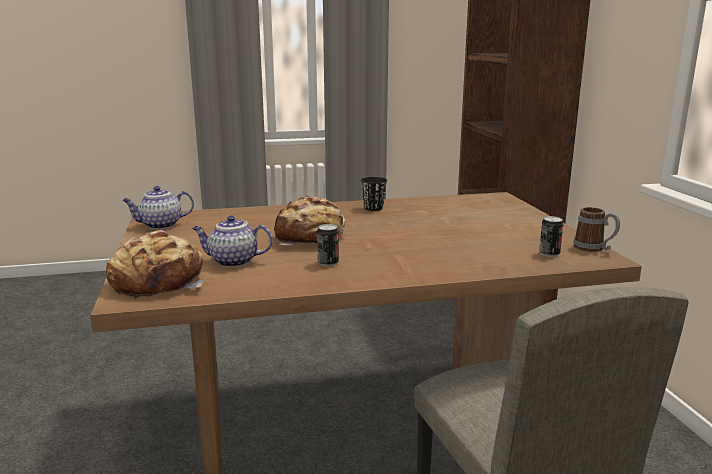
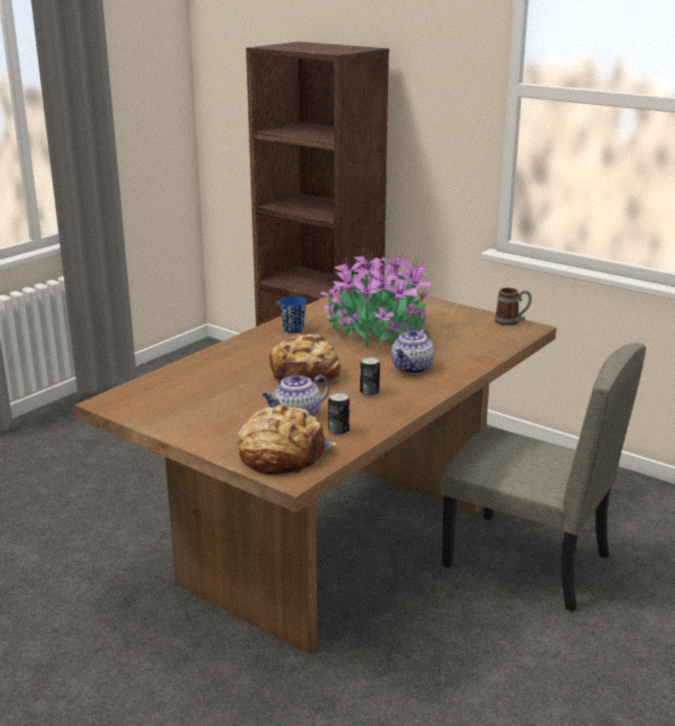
camera: 40 degrees left, 5 degrees up
teapot [122,186,194,229] -> teapot moved to [391,328,434,374]
black cup [361,177,387,211] -> blue cup [279,296,307,333]
can [539,216,563,257] -> can moved to [328,393,350,436]
none -> potted plant [320,247,432,347]

